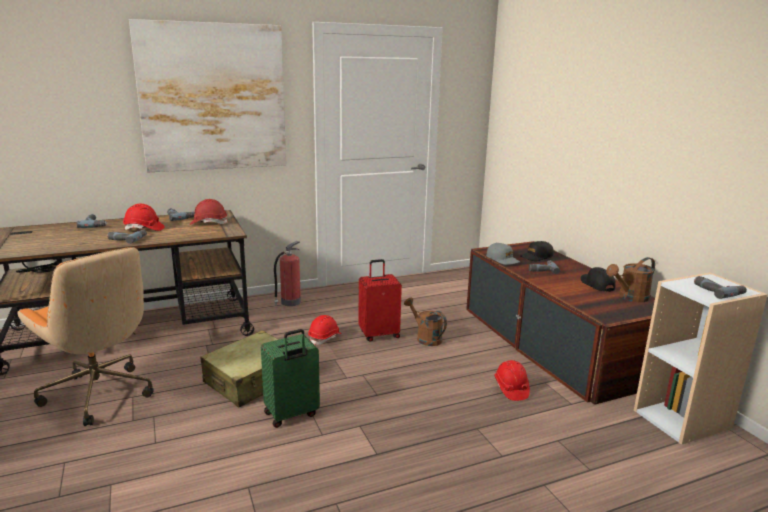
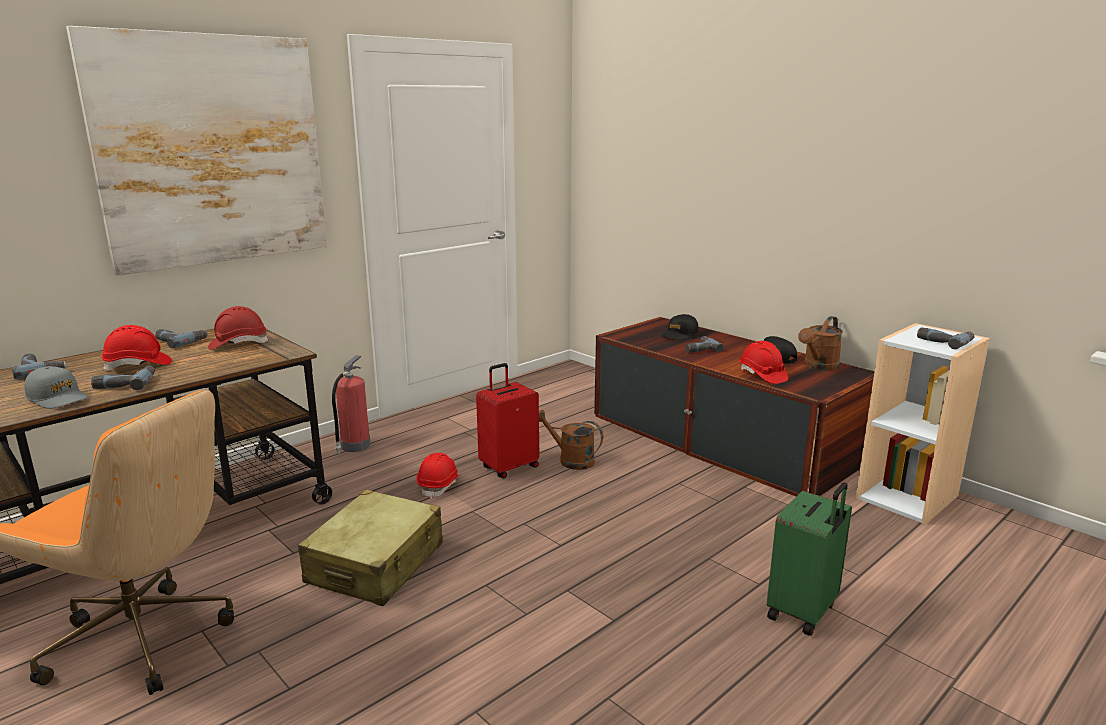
camera: 20 degrees left, 0 degrees up
green suitcase [261,329,320,428] -> green suitcase moved to [767,482,852,636]
grey cap [486,243,520,265] -> grey cap moved to [24,366,88,409]
red hard hat [494,360,530,401] -> red hard hat moved to [739,341,788,384]

